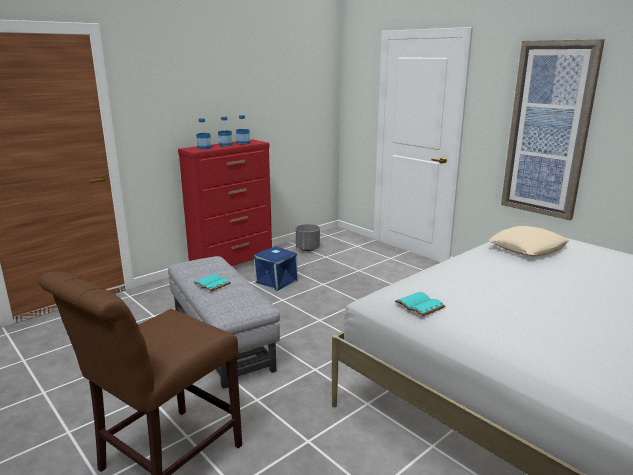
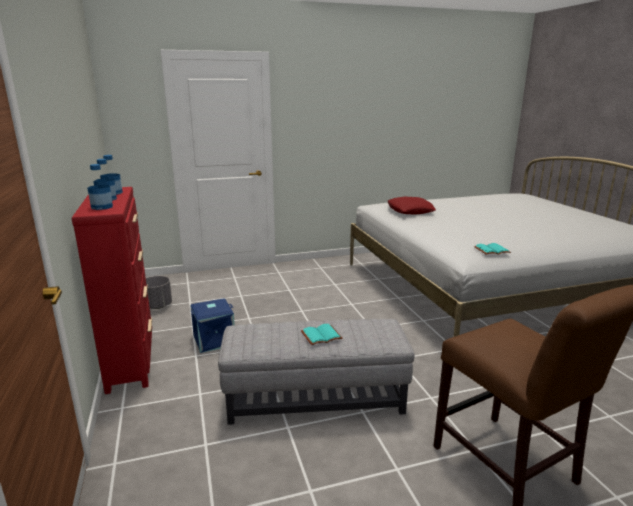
camera: 65 degrees left, 0 degrees up
beige pillow [489,226,569,256] -> red pillow [388,197,436,214]
picture [501,39,605,220] -> none

